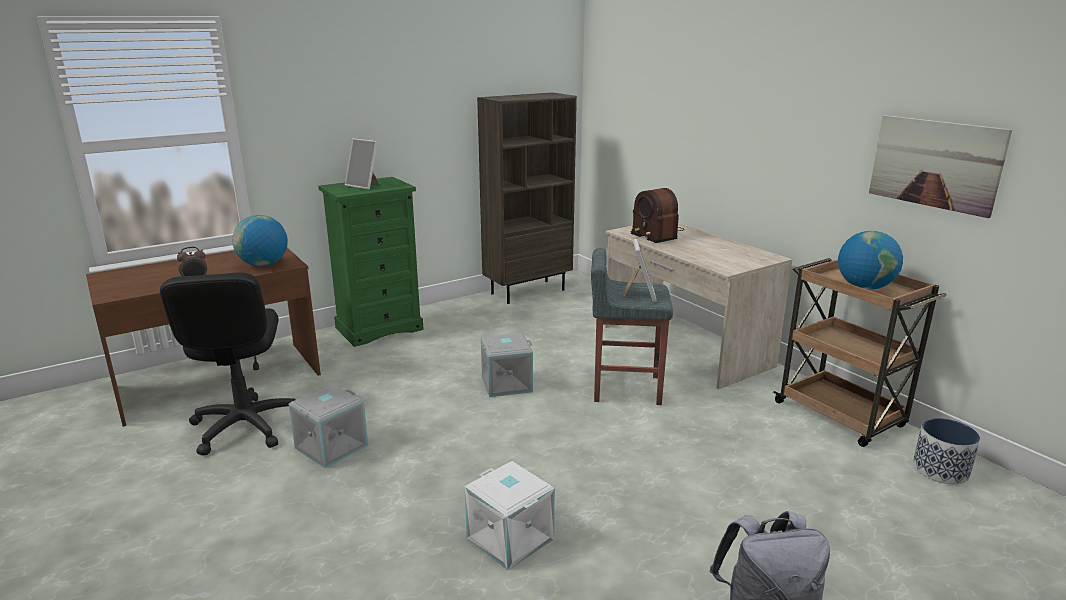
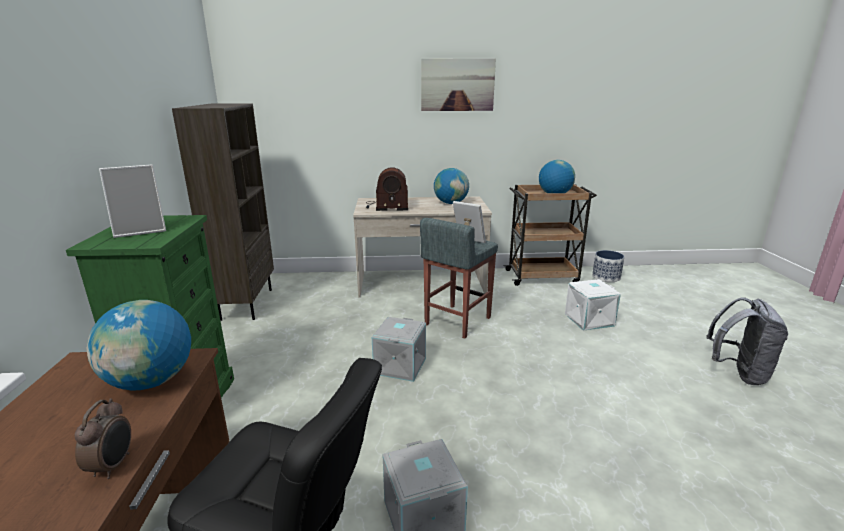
camera: 60 degrees left, 0 degrees up
white storage box [465,461,555,570] -> white storage box moved to [565,279,621,331]
picture [869,115,1012,218] -> picture moved to [421,58,496,111]
none -> globe [434,168,469,204]

